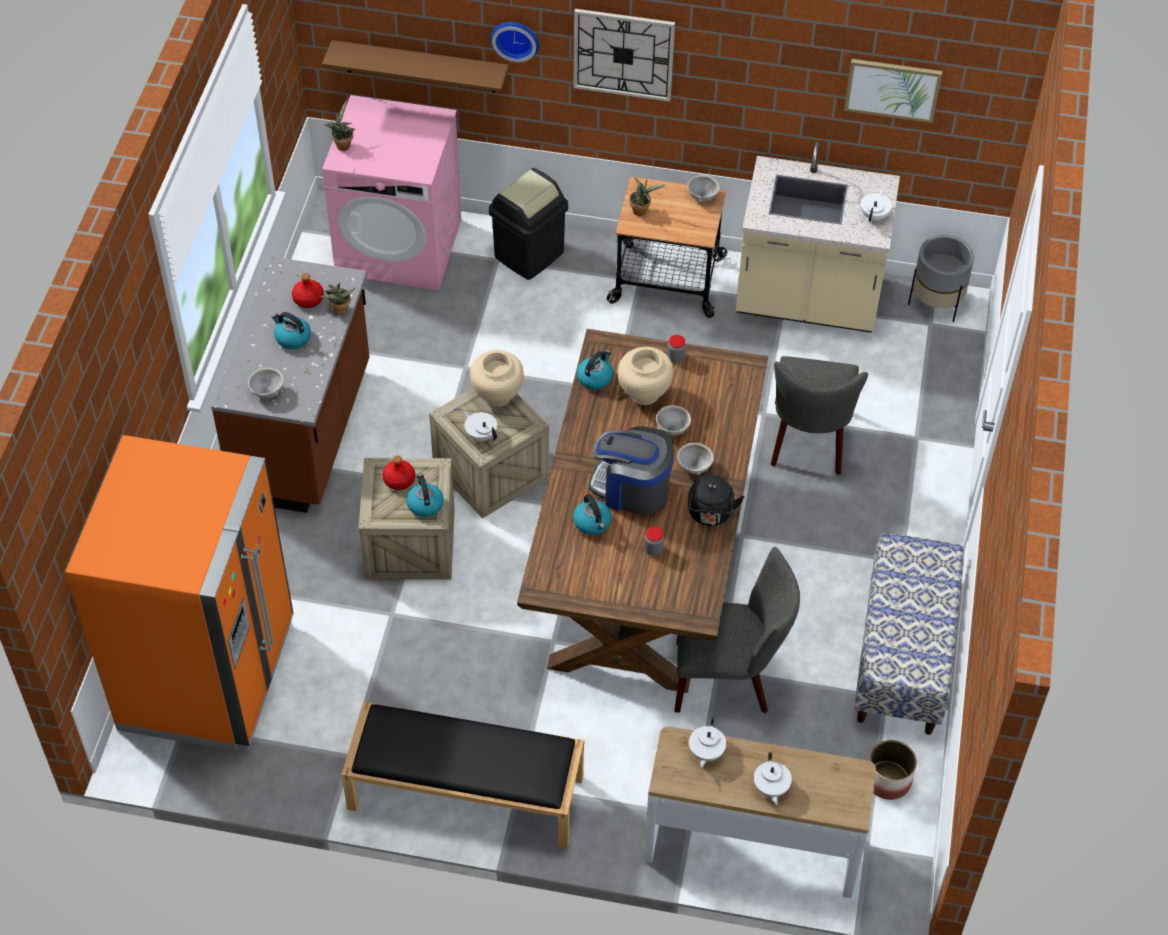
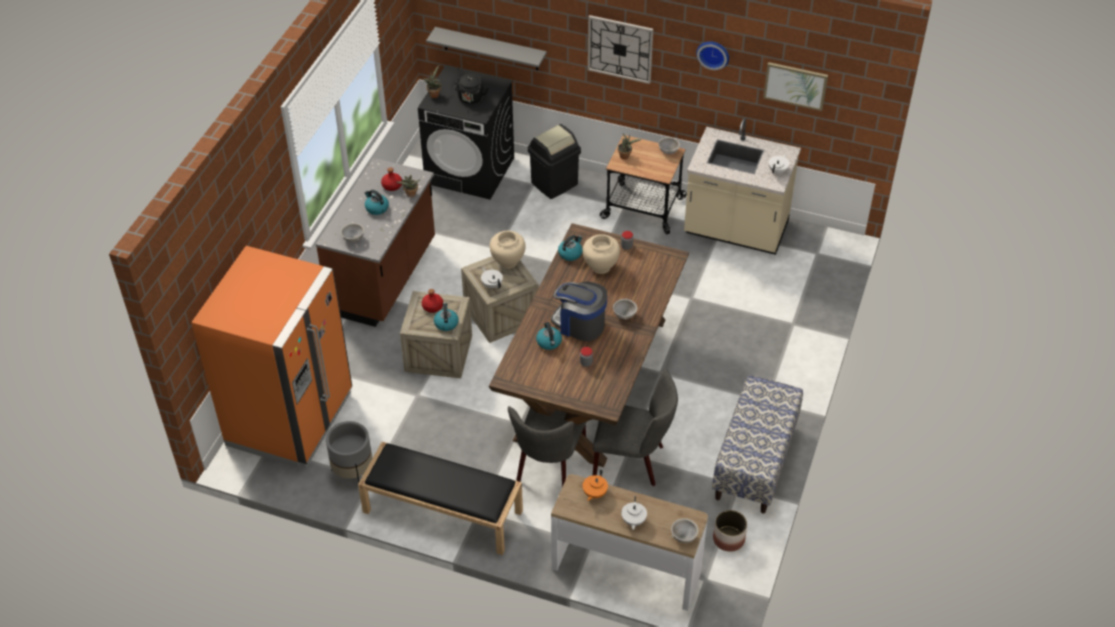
camera: 10 degrees right, 5 degrees down
brown shelf [322,40,509,93] -> grey shelf [426,27,547,70]
pink washing machine [322,95,461,291] -> black washing machine [418,65,514,199]
wall clock [491,22,539,62] -> wall clock moved to [696,41,729,70]
grey bowl [656,405,691,436] -> grey bowl moved to [671,518,699,543]
black kettle [688,475,744,526] -> black kettle moved to [454,74,489,104]
white teapot [689,717,726,768] -> orange teapot [583,469,608,501]
grey chair [771,356,868,475] -> grey chair moved to [508,406,586,487]
grey planter [908,235,974,322] -> grey planter moved to [326,421,373,483]

